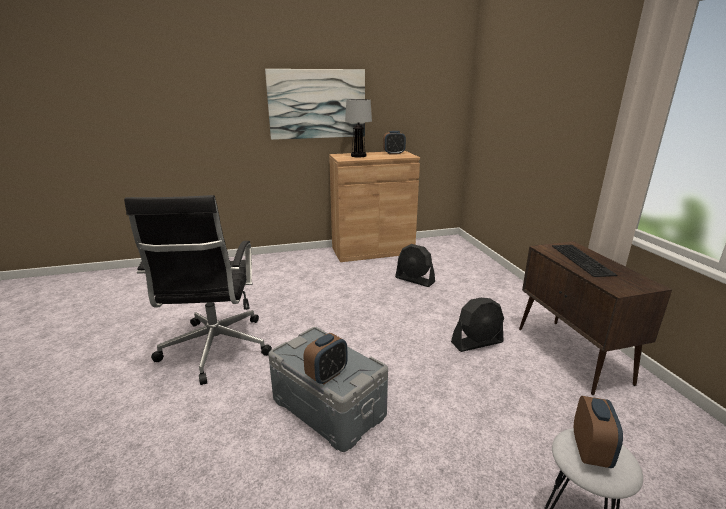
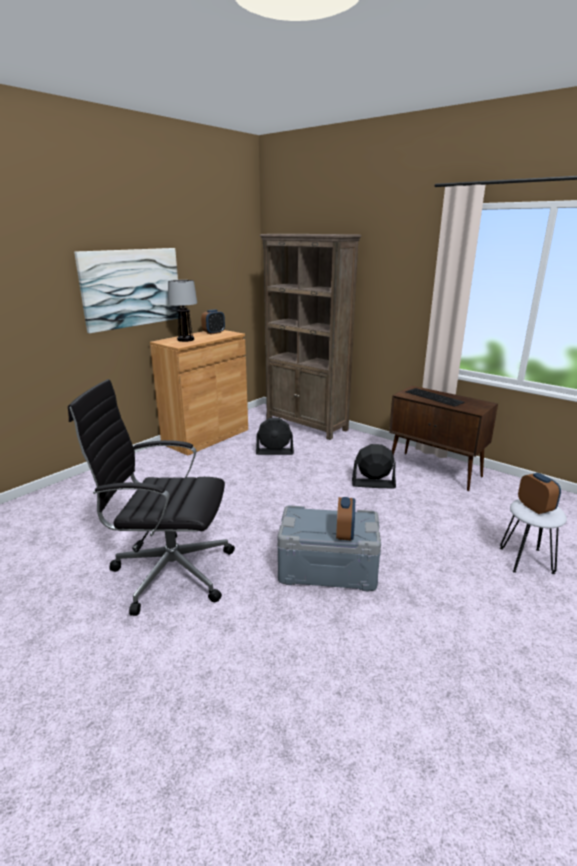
camera: 35 degrees left, 0 degrees up
black office chair [124,195,272,385] -> black office chair turned 135 degrees clockwise [68,379,235,616]
black fan [451,298,504,352] -> black fan turned 120 degrees counterclockwise [352,444,396,489]
none -> brown bookcase [260,234,361,440]

